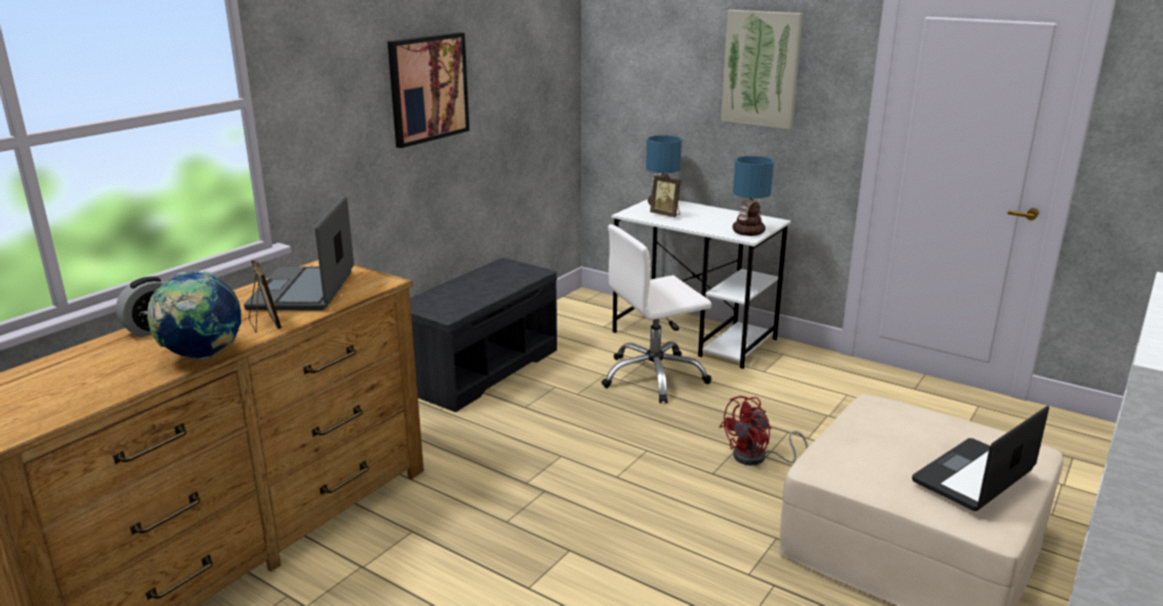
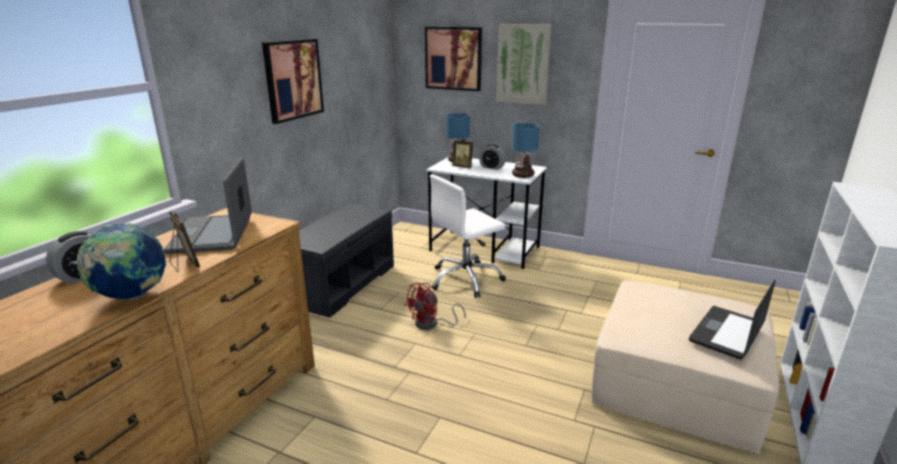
camera: 10 degrees left, 0 degrees up
red fan [719,396,808,465] -> red fan moved to [404,283,466,330]
none -> picture [425,27,482,91]
none -> alarm clock [479,144,506,170]

